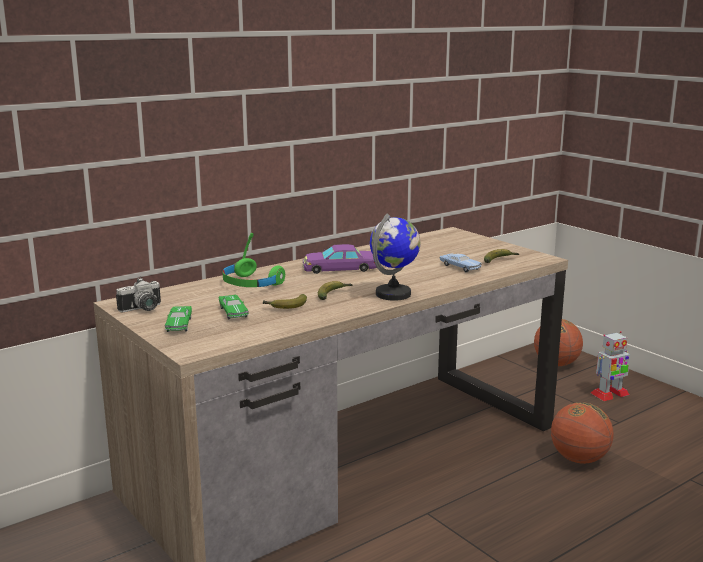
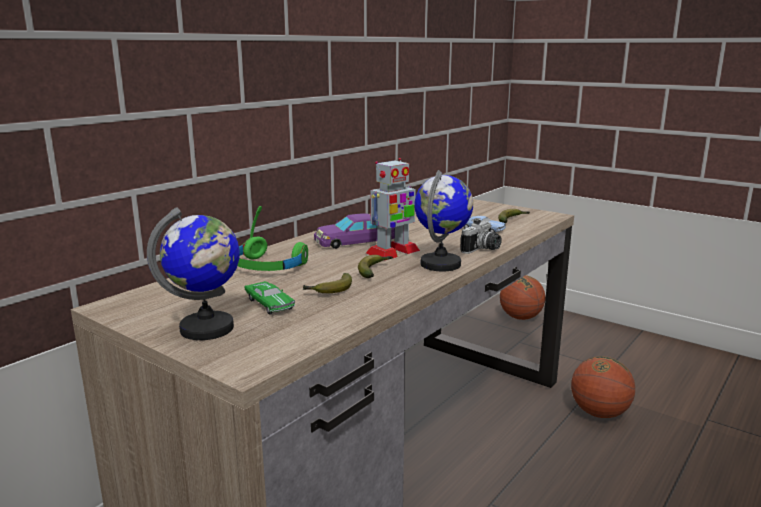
camera: 15 degrees left, 0 degrees up
camera [116,278,161,312] -> camera moved to [460,218,502,254]
green toy car [165,306,192,332] -> globe [147,207,240,340]
toy robot [591,331,630,401] -> toy robot moved to [366,158,420,261]

